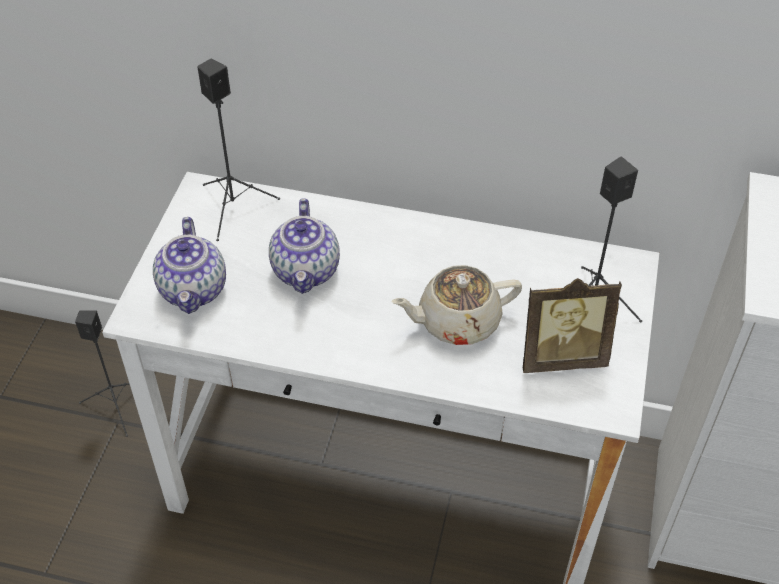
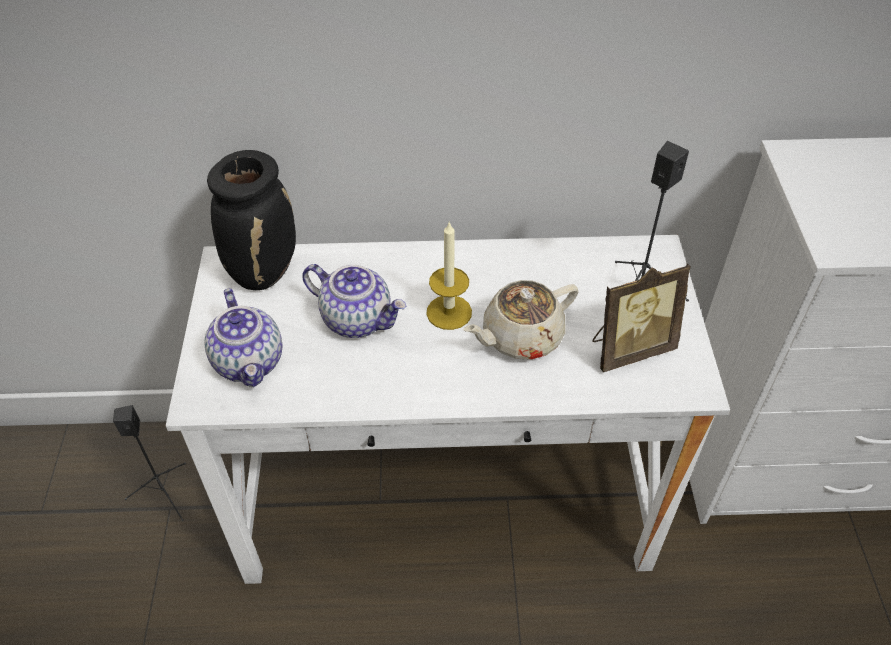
camera: 15 degrees left, 0 degrees up
black speaker [197,58,280,241] -> black vase [207,150,296,290]
teapot [269,199,340,294] -> teapot turned 45 degrees counterclockwise [302,264,406,338]
none -> candle [426,223,472,330]

